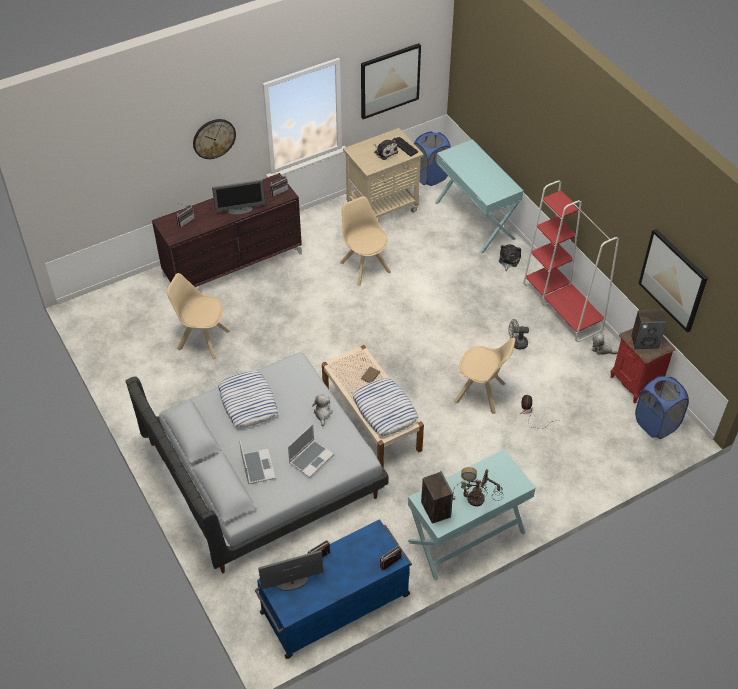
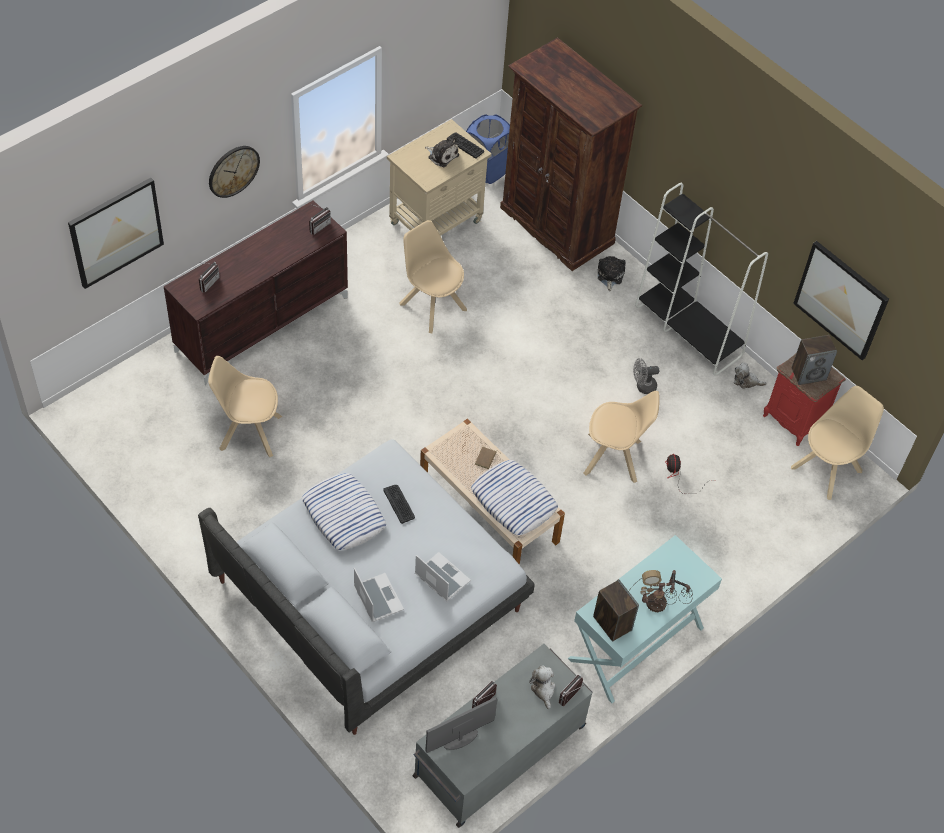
camera: 15 degrees left, 5 degrees up
monitor [212,180,265,215] -> none
blue cabinet [255,519,412,659] -> grey cabinet [413,644,593,828]
laptop [288,424,334,478] -> laptop turned 75 degrees counterclockwise [415,552,471,601]
plush toy [312,394,332,426] -> plush toy moved to [529,665,556,709]
picture [361,43,421,119] -> picture moved to [68,178,164,289]
turquoise desk [435,139,523,254] -> brown wardrobe [500,38,642,271]
red clothes rack [523,180,619,342] -> black clothes rack [635,183,768,375]
blue laundry basket [635,375,689,439] -> beige chair [791,386,884,500]
none -> keyboard [383,485,415,524]

